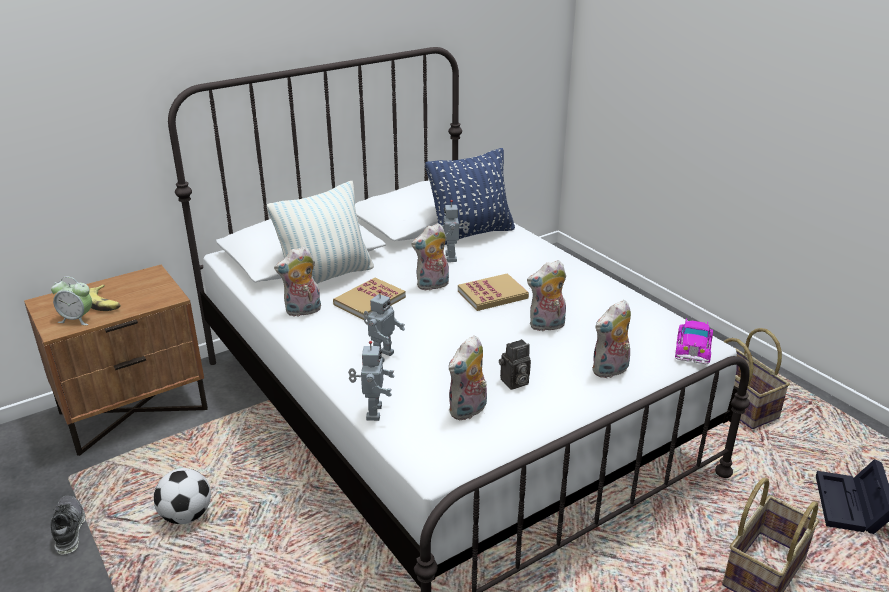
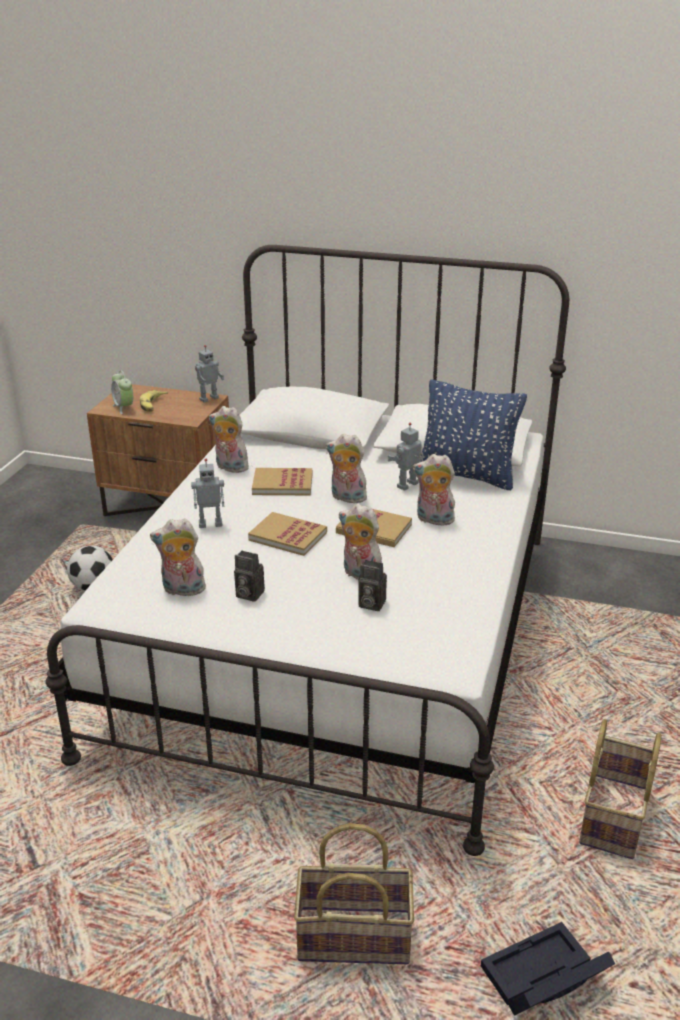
camera: 50 degrees right, 0 degrees up
shoe [51,495,85,554] -> none
pillow [267,181,374,284] -> none
toy robot [348,341,394,421] -> toy robot moved to [195,345,224,402]
plush toy [592,300,631,378] -> plush toy moved to [413,454,455,526]
toy car [675,318,713,364] -> none
none -> book [248,512,327,556]
none -> camera [358,560,387,611]

